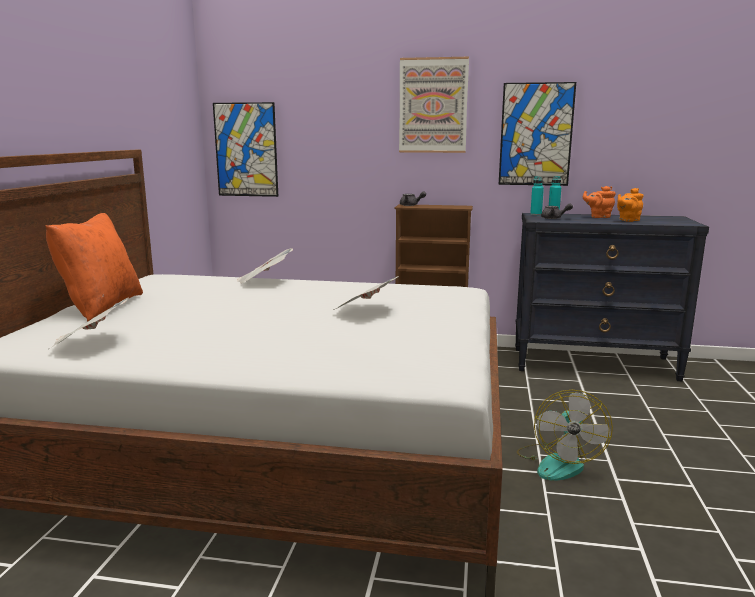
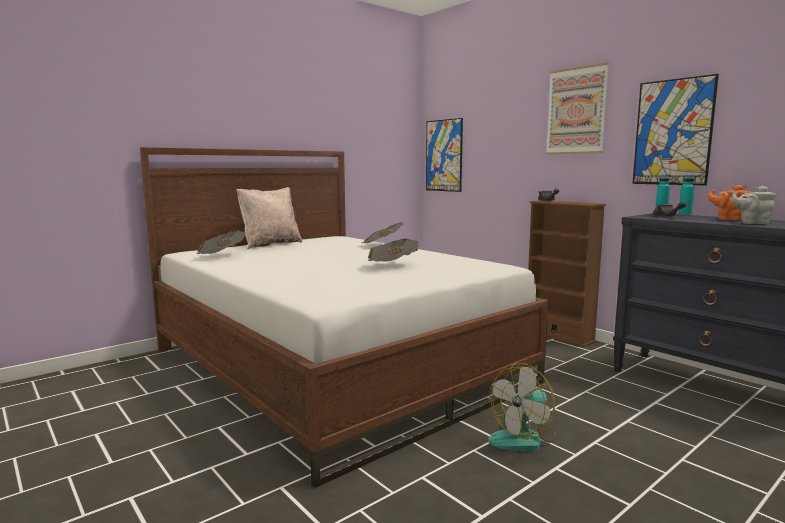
camera: 40 degrees right, 5 degrees down
orange pillow [45,213,143,322] -> beige pillow [236,187,302,249]
orange teapot [617,188,644,222] -> grey teapot [731,186,776,224]

